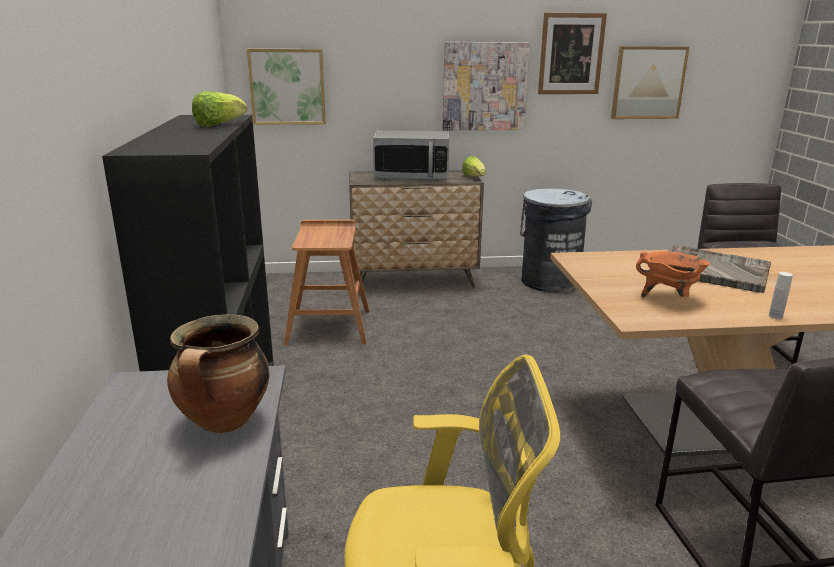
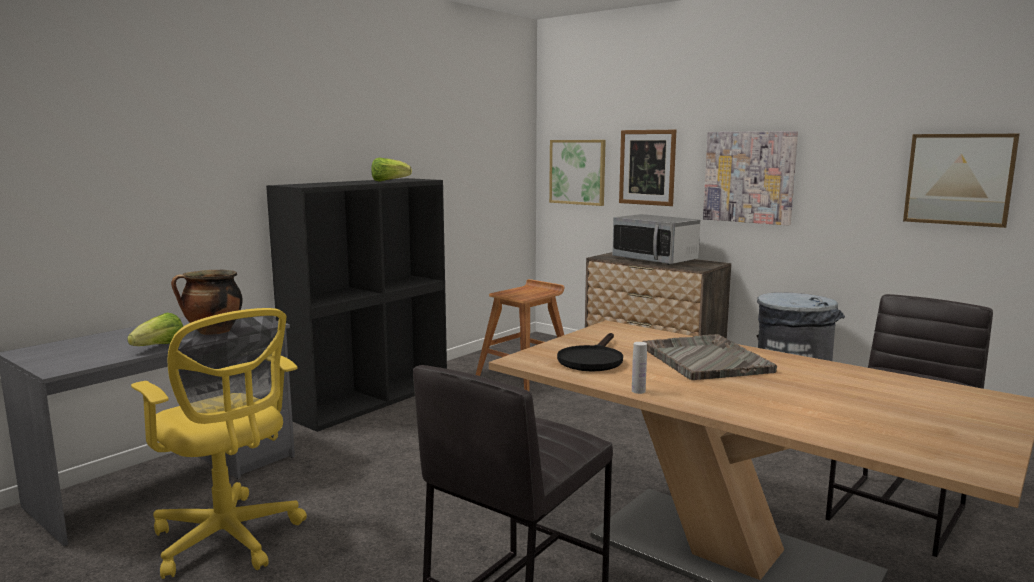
camera: 45 degrees right, 10 degrees down
lettuce [462,156,486,177] -> lettuce moved to [127,313,183,346]
picture [538,13,607,94] -> picture moved to [619,130,676,206]
orange cooking pot [636,251,710,297] -> black frying pan [557,333,623,371]

